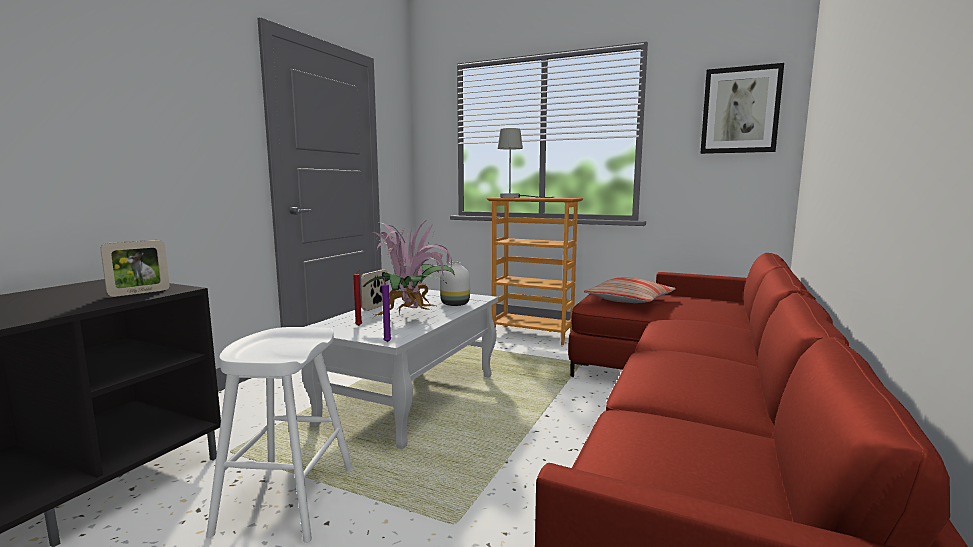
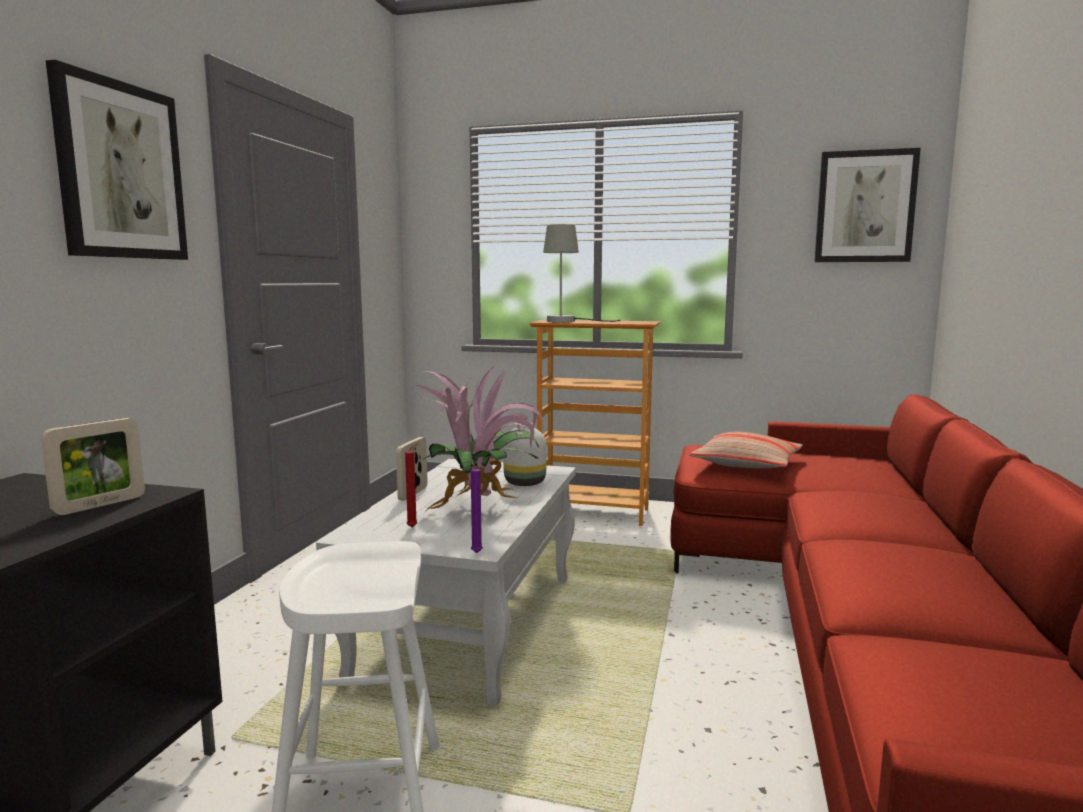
camera: 10 degrees left, 0 degrees up
none -> picture [46,60,188,260]

